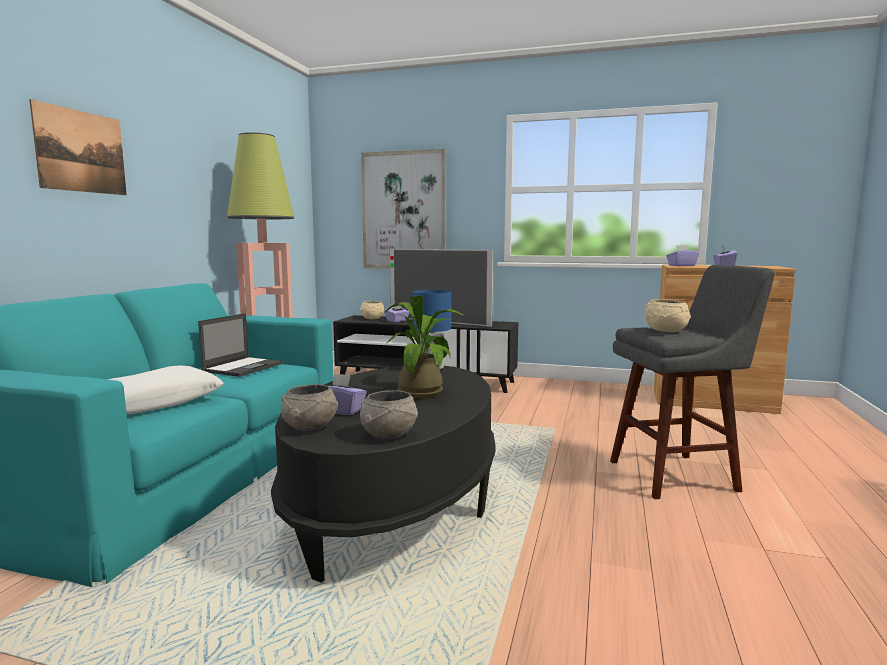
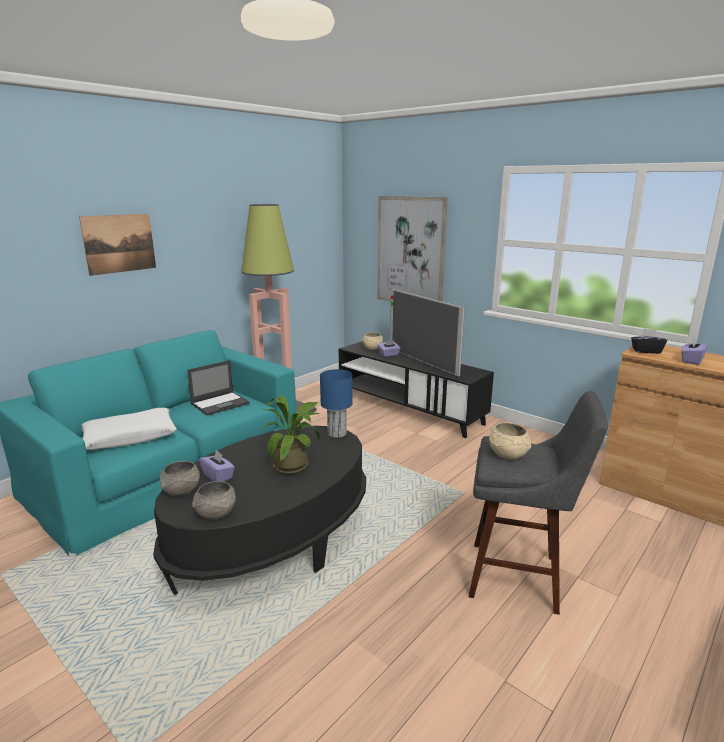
camera: 25 degrees right, 10 degrees up
purple tissue box [666,245,699,266] -> black tissue box [631,329,667,354]

